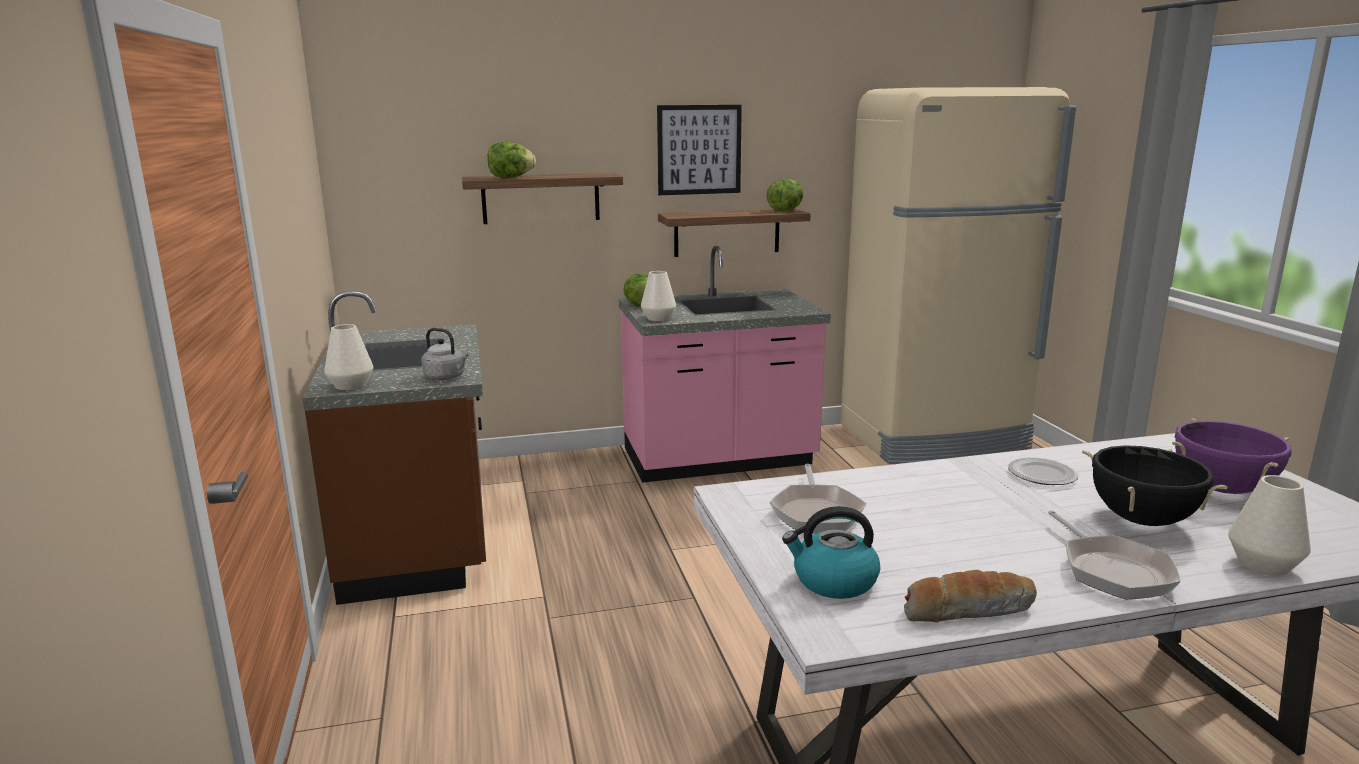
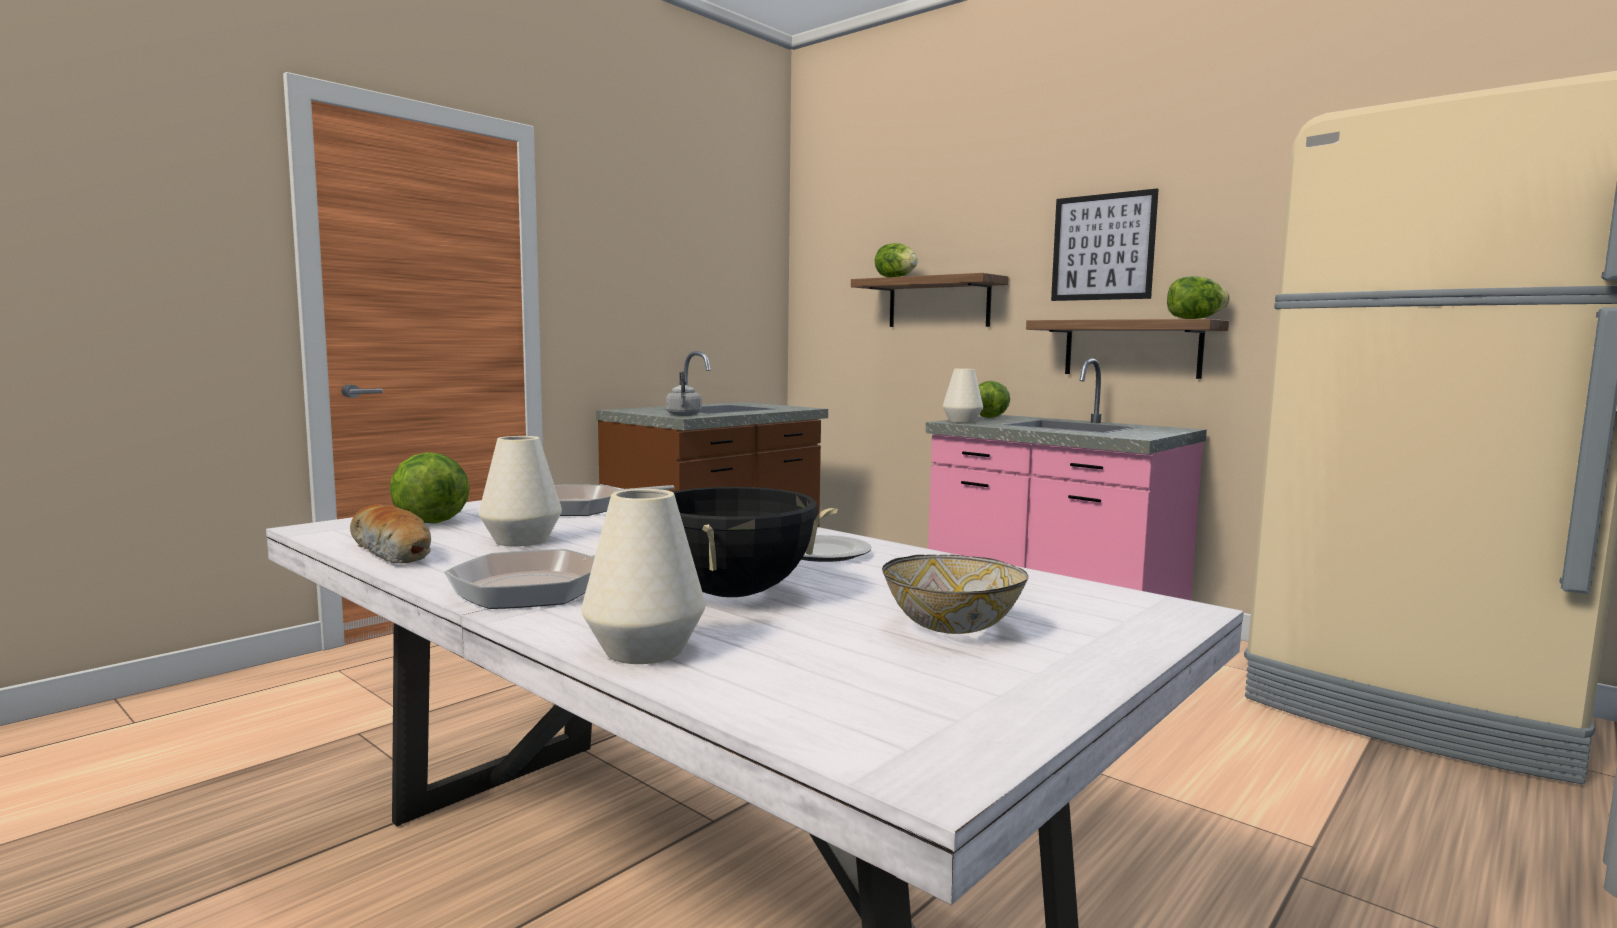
camera: 55 degrees right, 10 degrees down
white vase [324,324,373,390] -> white vase moved to [479,436,562,547]
kettle [782,506,880,599] -> lettuce [390,452,470,524]
purple cooking pot [1172,418,1292,494] -> bowl [882,555,1028,634]

